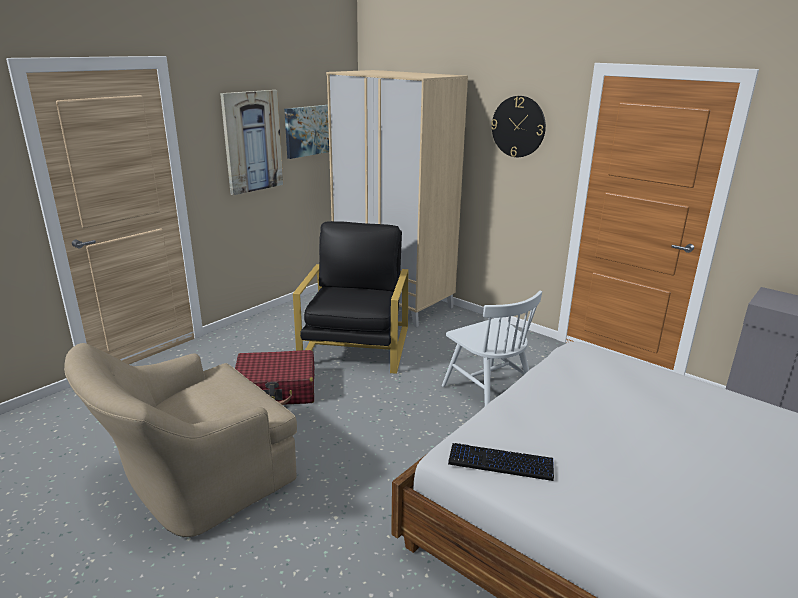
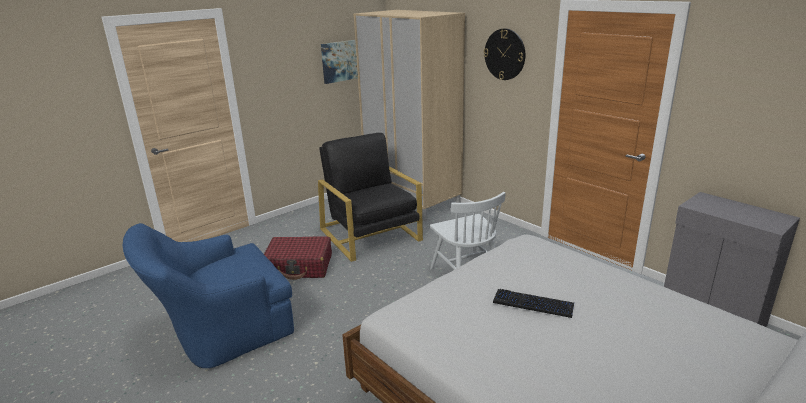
camera: 10 degrees right, 0 degrees up
beige armchair [64,343,297,537] -> blue armchair [123,223,294,368]
picture [220,90,283,195] -> none
black armchair [293,221,408,374] -> black armchair turned 45 degrees counterclockwise [318,133,423,262]
keyboard [448,443,554,481] -> keyboard moved to [493,289,574,318]

